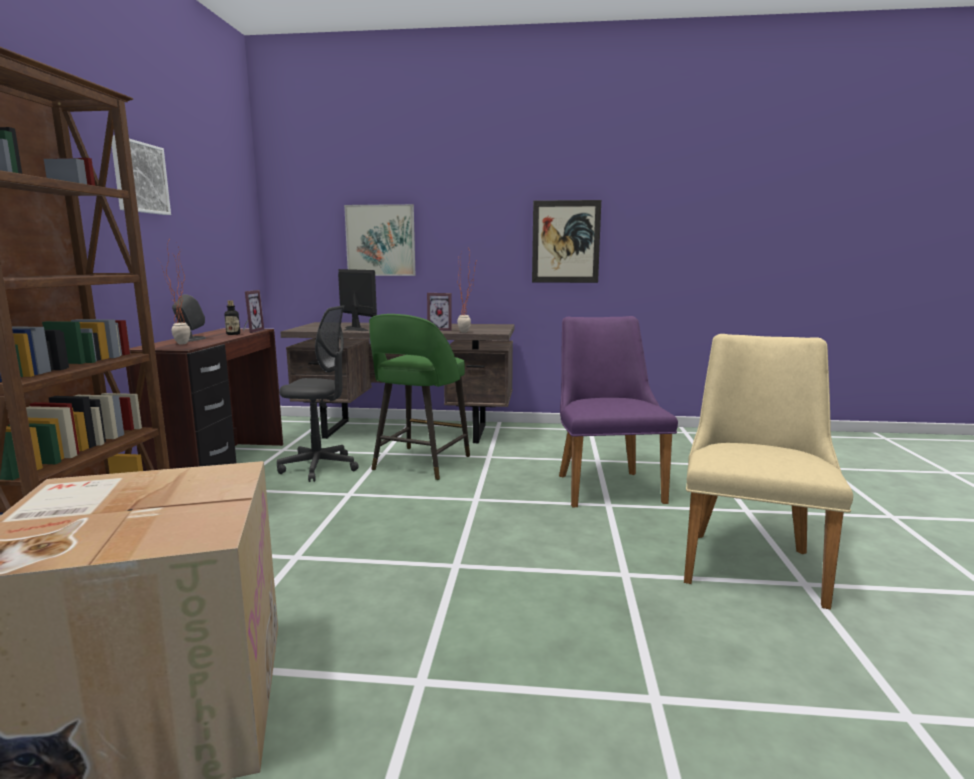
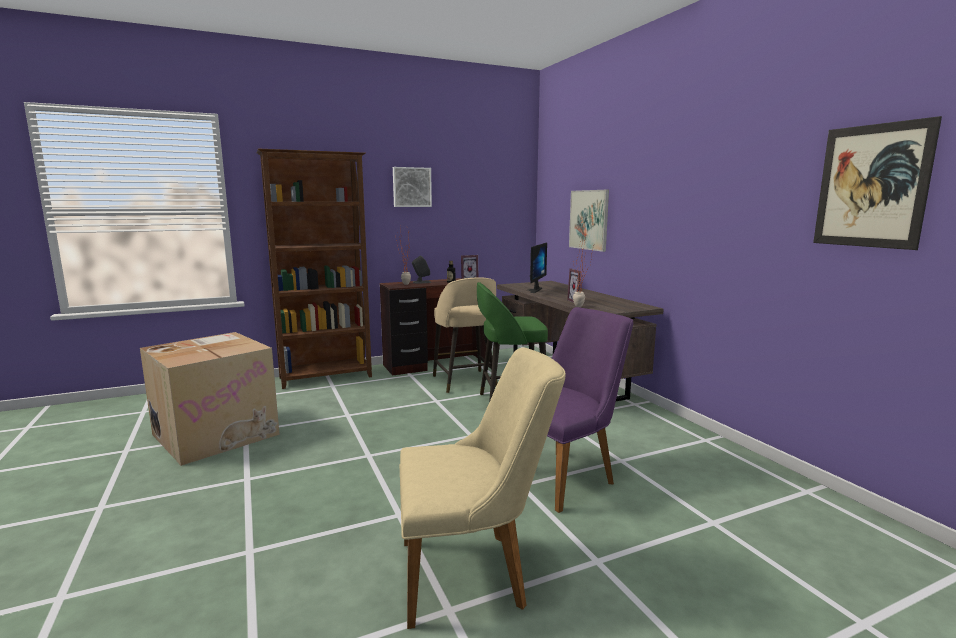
camera: 60 degrees right, 0 degrees up
grey office chair [277,305,359,482] -> beige stool [433,277,498,393]
picture [532,200,601,283] -> picture moved to [813,116,942,250]

